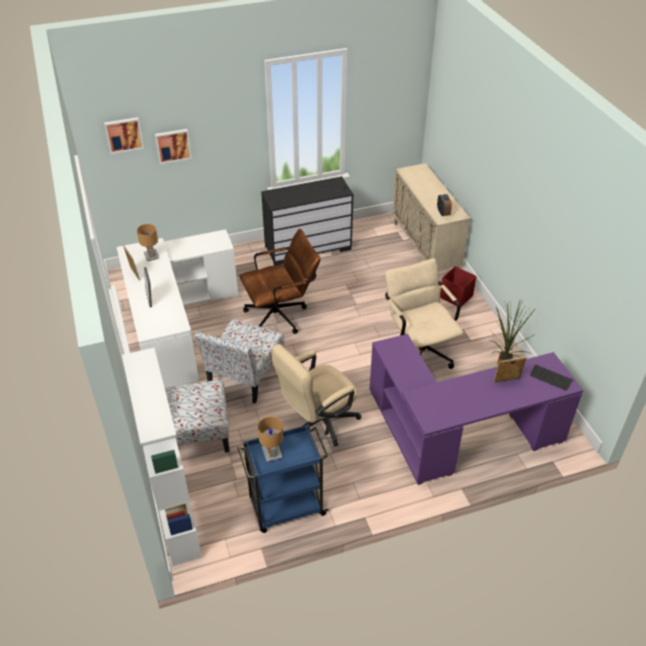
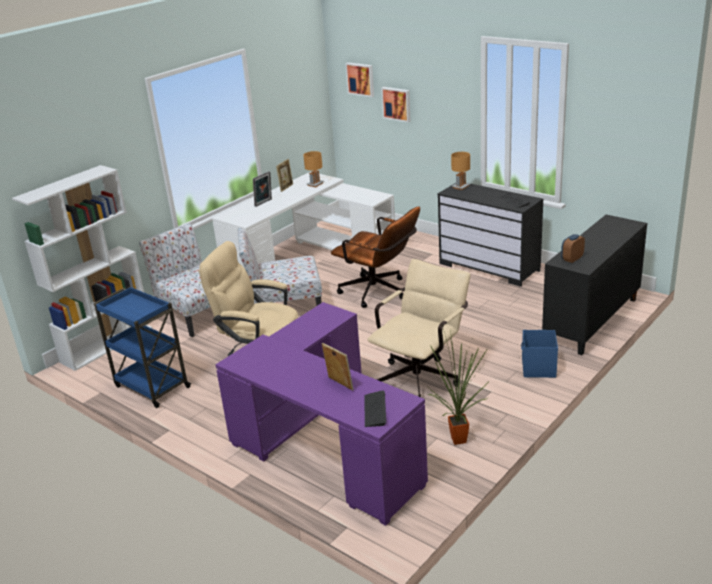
camera: 60 degrees right, 15 degrees down
brown table lamp [258,416,283,462] -> brown table lamp moved to [451,152,470,190]
beige cabinet [392,163,470,270] -> black cabinet [542,215,647,355]
red storage box [440,266,476,307] -> blue storage box [521,330,558,378]

